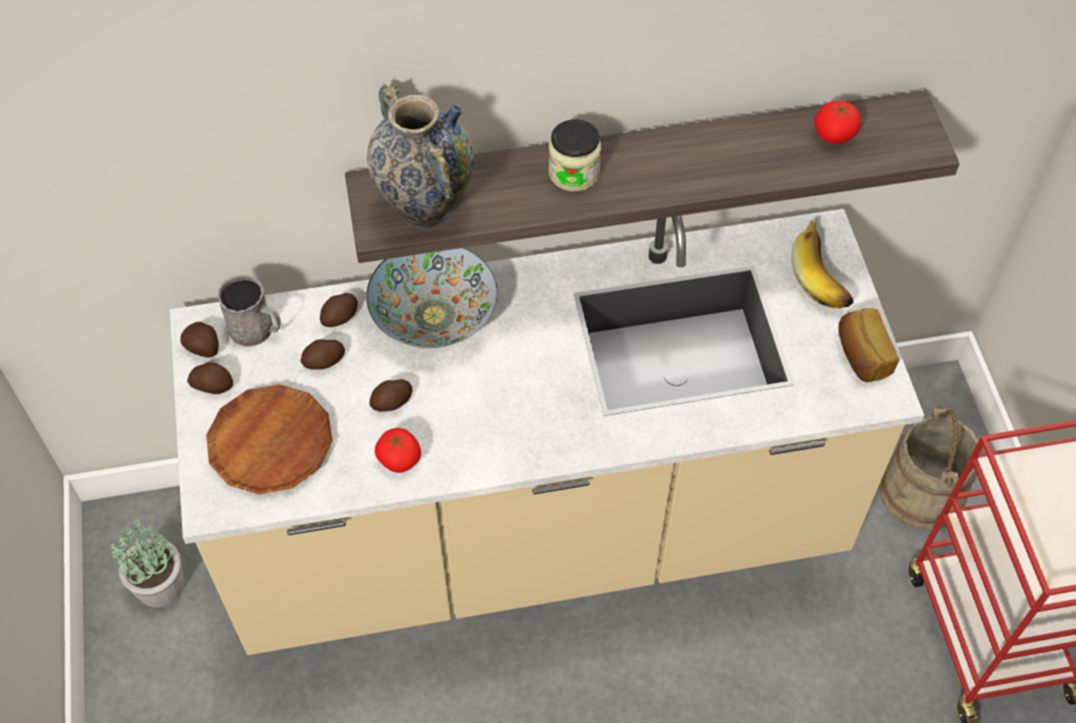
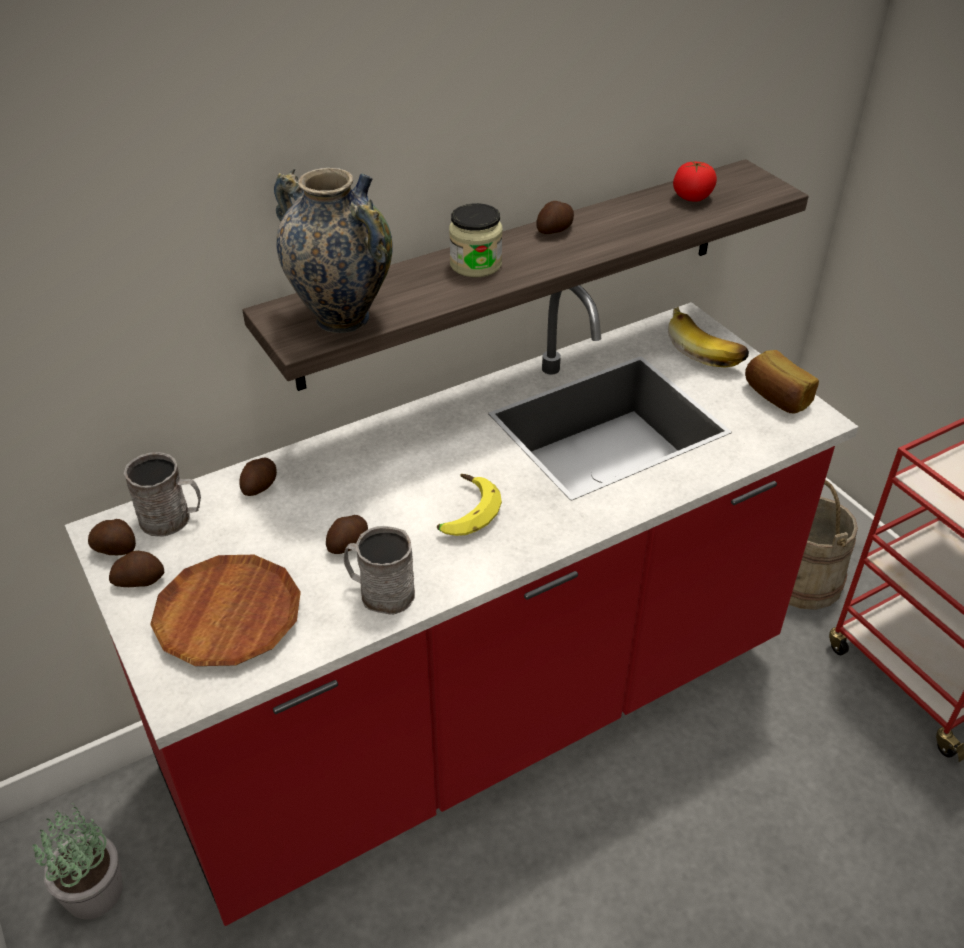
camera: 20 degrees left, 15 degrees down
beige counter [170,209,924,655] -> red counter [65,285,859,926]
potato [300,339,345,370] -> potato moved to [536,201,574,234]
bowl [366,248,497,348] -> none
tomato [375,428,421,473] -> grey mug [344,526,415,615]
none -> banana [437,474,502,536]

